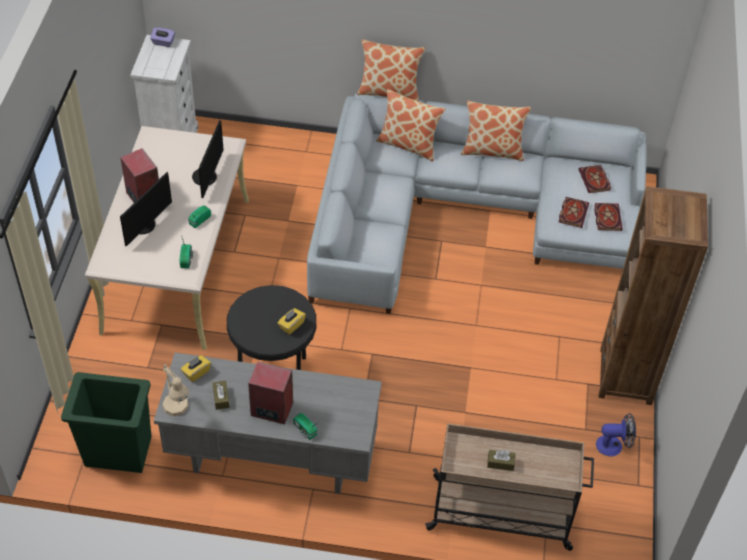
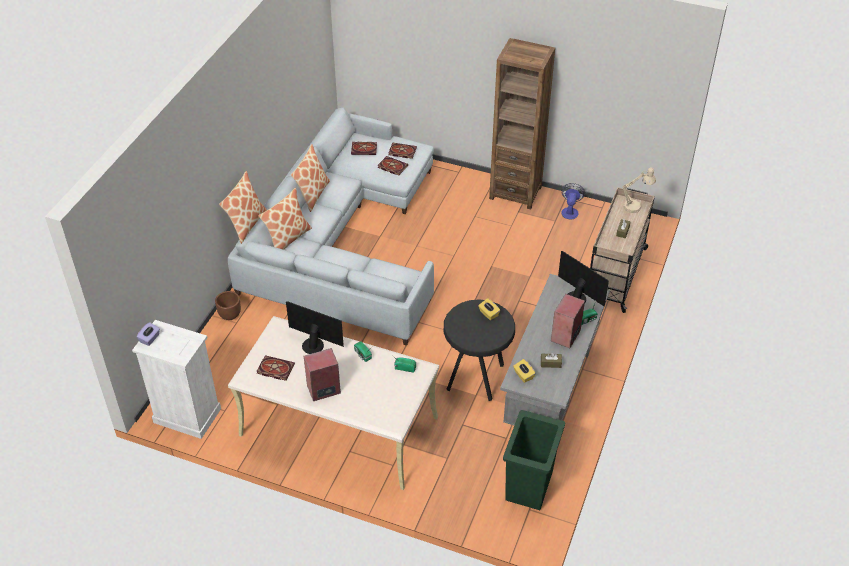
camera: 75 degrees left, 5 degrees down
monitor [120,172,172,246] -> monitor moved to [558,251,609,307]
beige table lamp [162,364,189,416] -> beige table lamp moved to [622,167,656,213]
none -> brown planter [215,291,241,320]
none -> book [256,355,295,381]

